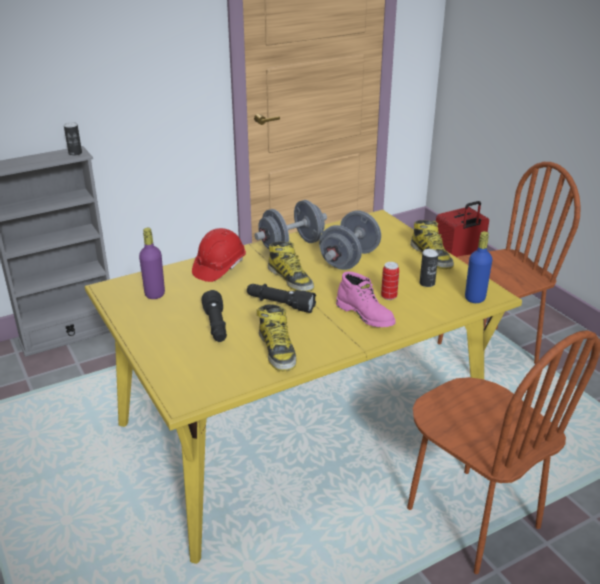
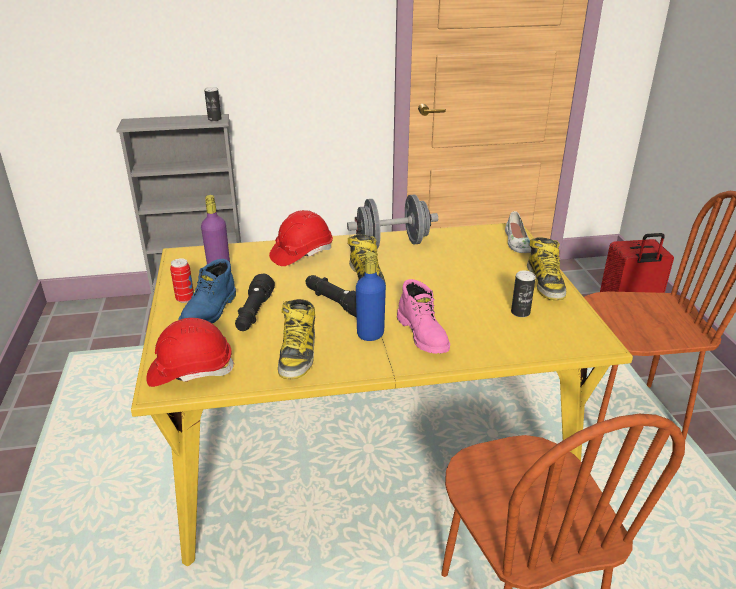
camera: 20 degrees right, 0 degrees up
grey dumbbell [319,210,381,270] -> none
can [381,262,399,300] -> can moved to [170,258,194,303]
blue bottle [465,231,492,303] -> blue bottle moved to [356,252,386,341]
none -> red hard hat [146,318,235,387]
none -> blue boot [179,259,236,324]
none -> white shoe [505,211,531,253]

